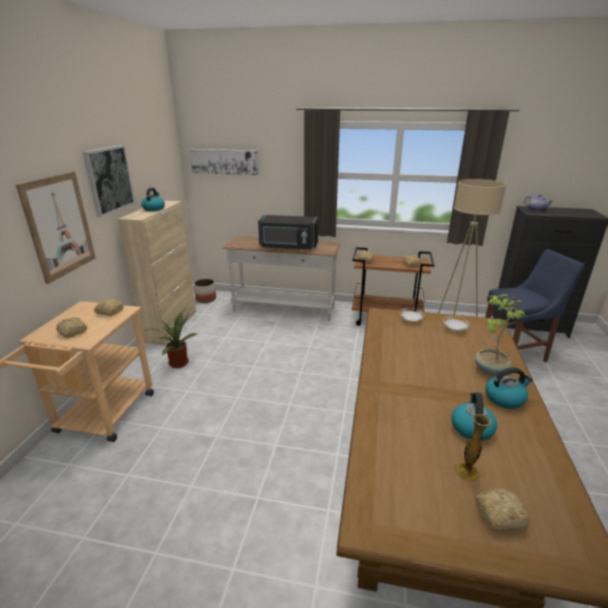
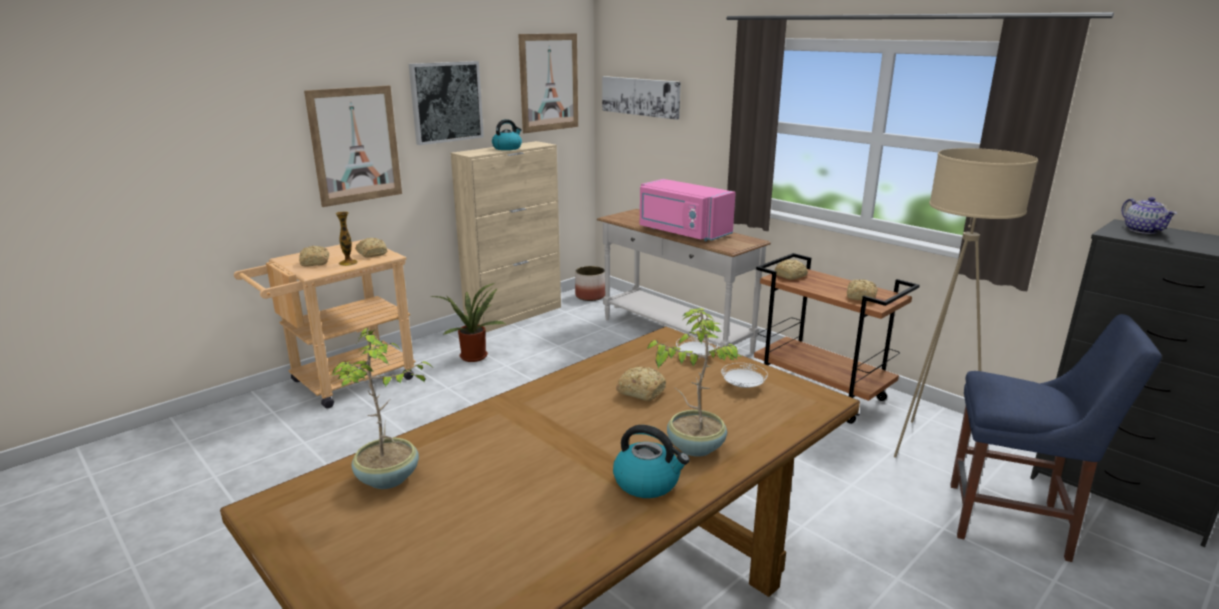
camera: 35 degrees right, 5 degrees down
black microwave [258,215,319,250] -> pink microwave [640,179,736,241]
kettle [451,392,497,441] -> none
vase [454,414,491,481] -> vase moved to [335,211,358,266]
bread [475,488,529,532] -> bread moved to [616,366,666,401]
none -> potted plant [331,328,432,489]
none -> picture [518,33,578,133]

